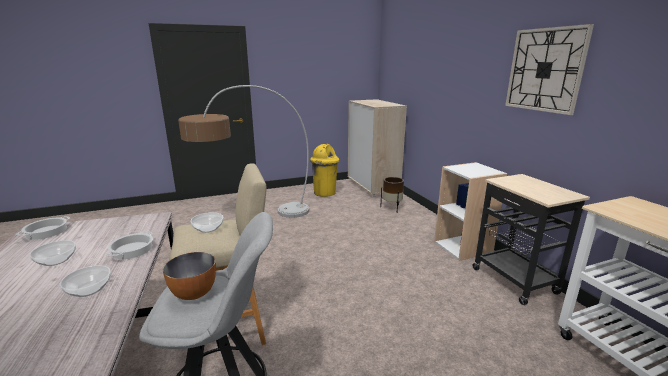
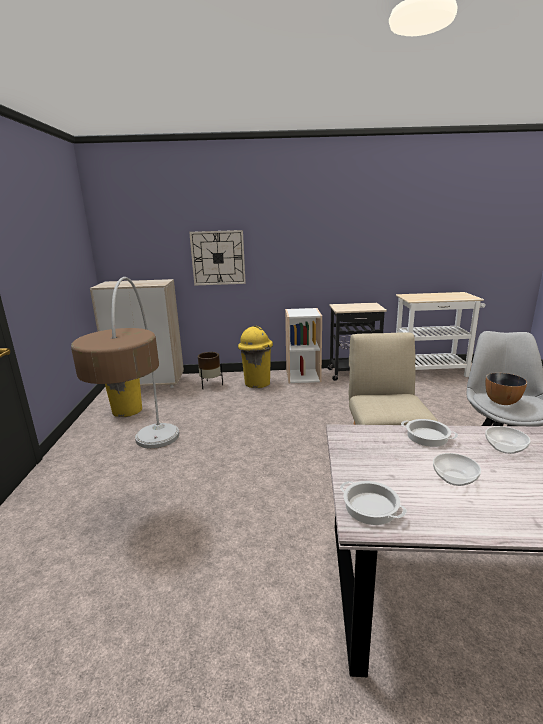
camera: 70 degrees left, 0 degrees up
bowl [190,212,224,233] -> none
wall clock [505,24,594,115] -> wall clock moved to [189,230,246,286]
none -> yellow trash can [238,326,273,388]

